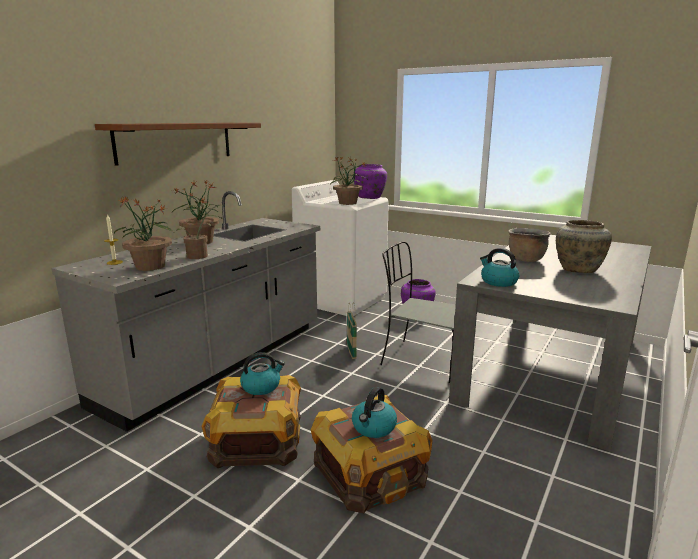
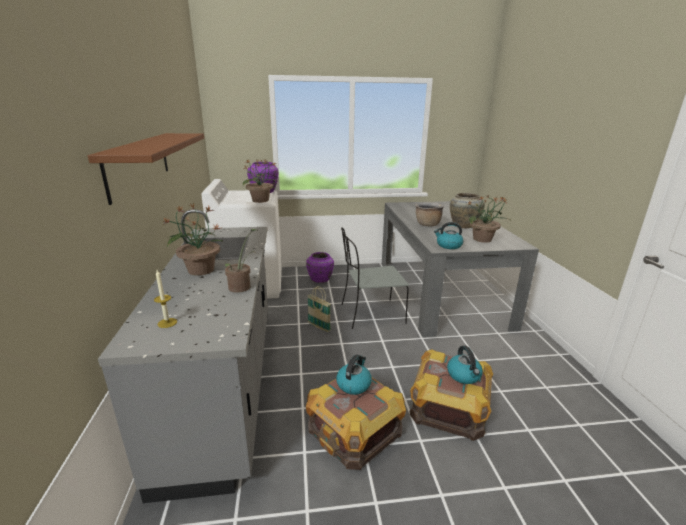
camera: 40 degrees left, 5 degrees up
potted plant [114,196,175,271] -> potted plant moved to [466,196,510,243]

